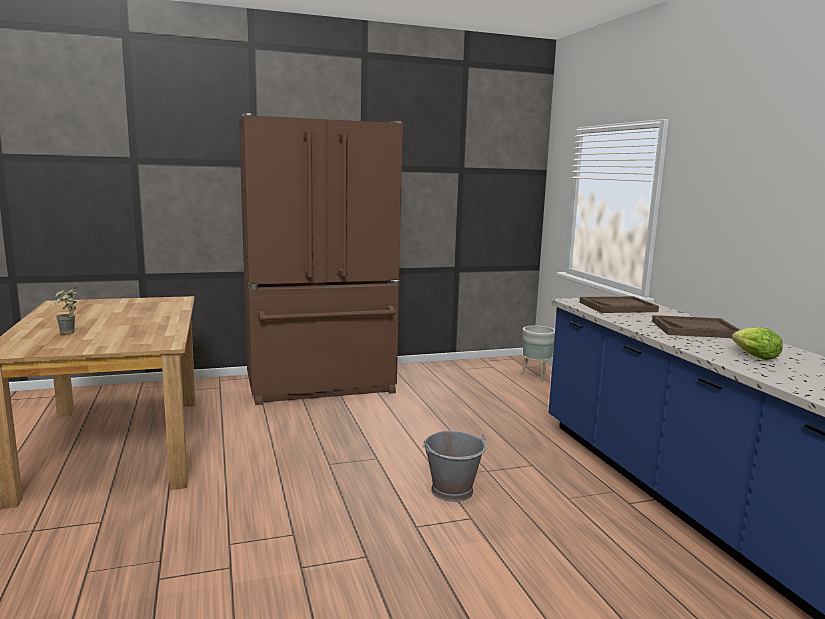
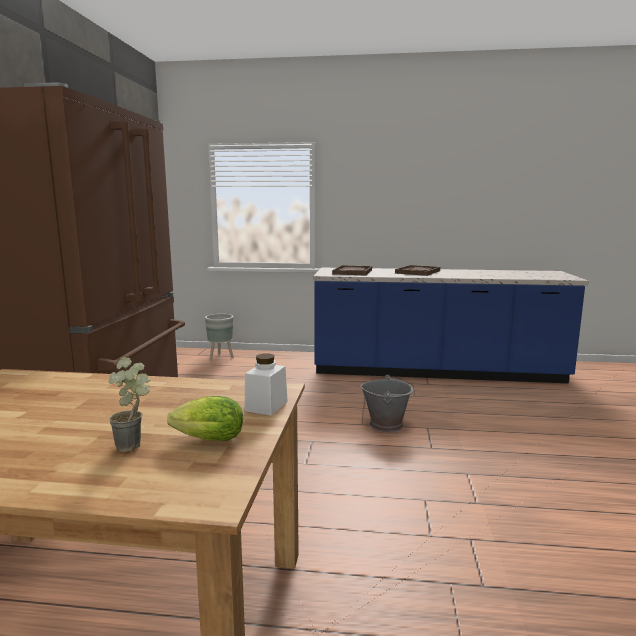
camera: 65 degrees left, 0 degrees up
lettuce [732,327,783,360] -> lettuce moved to [167,396,243,441]
none -> white jar [244,354,288,416]

